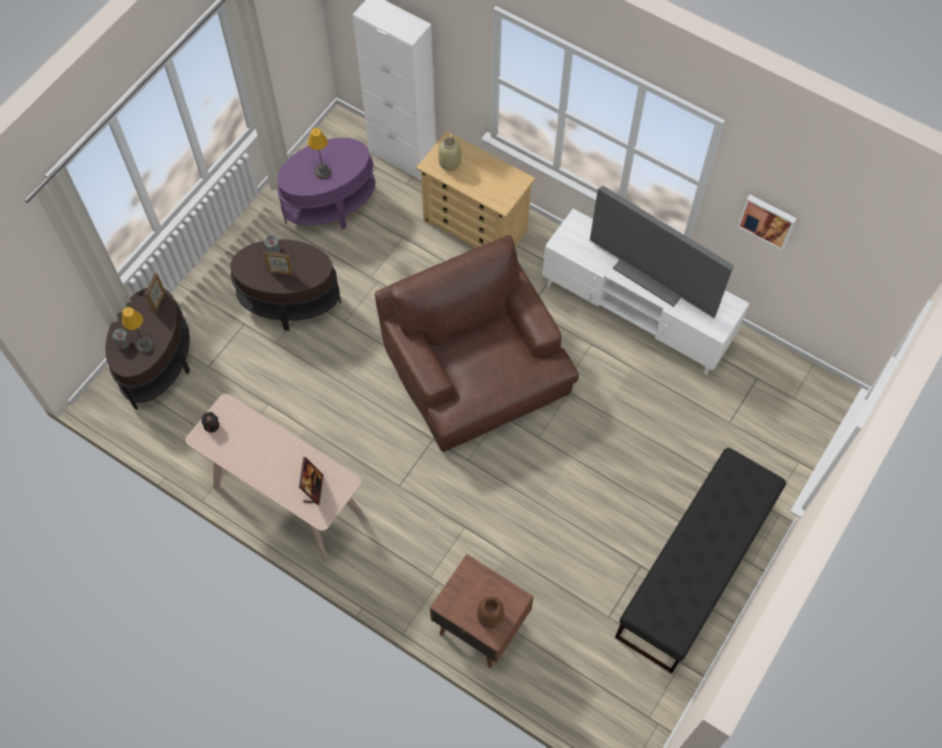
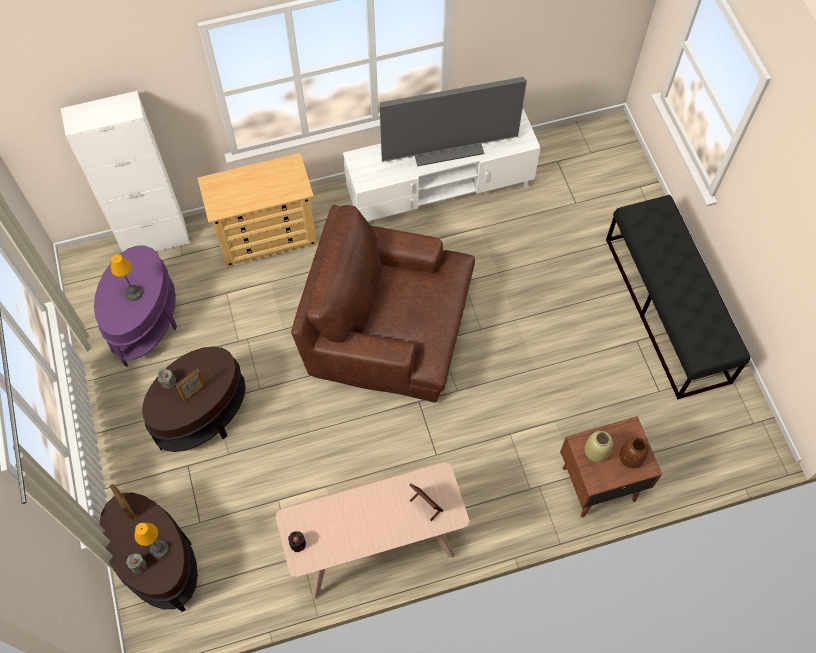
camera: 50 degrees left, 0 degrees up
beige vase [438,137,461,171] -> beige vase moved to [585,431,613,462]
picture [737,195,797,251] -> none

